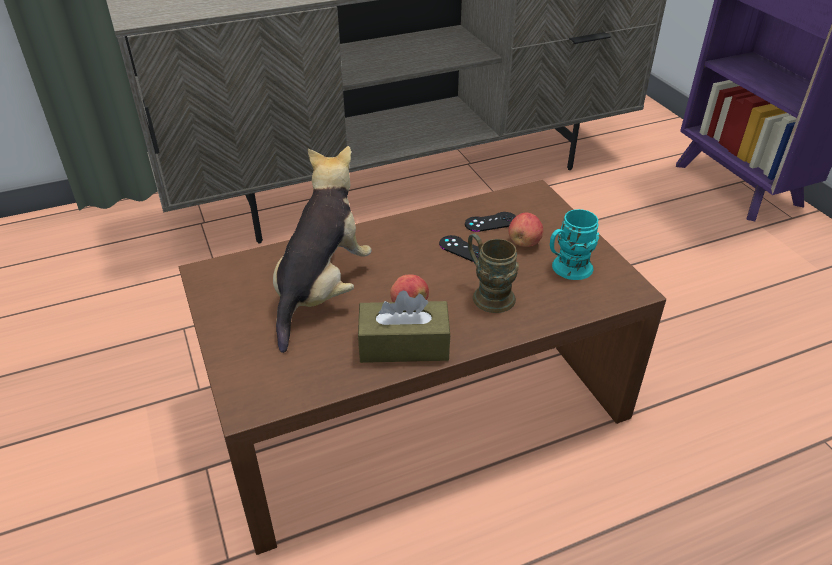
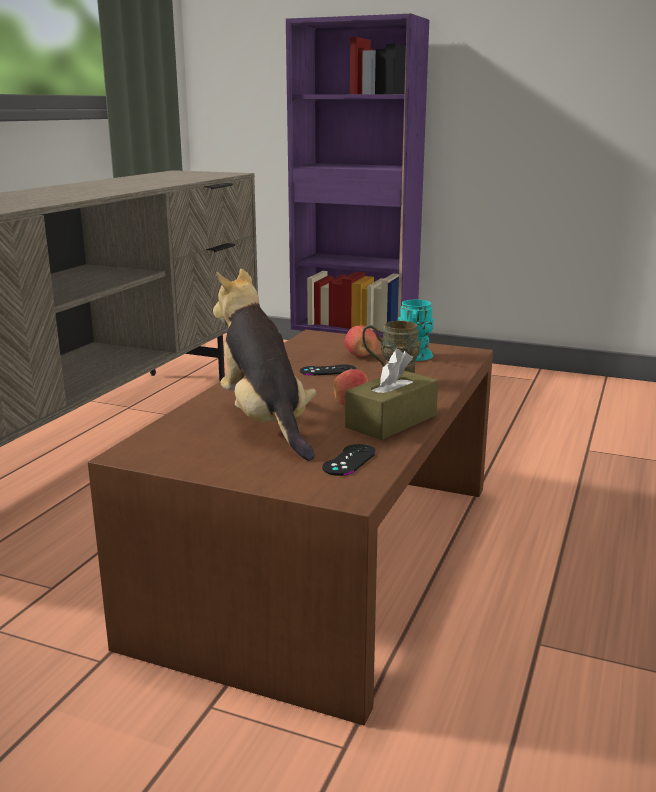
camera: 45 degrees left, 20 degrees down
black game controller [465,212,516,232] -> black game controller moved to [322,444,376,476]

